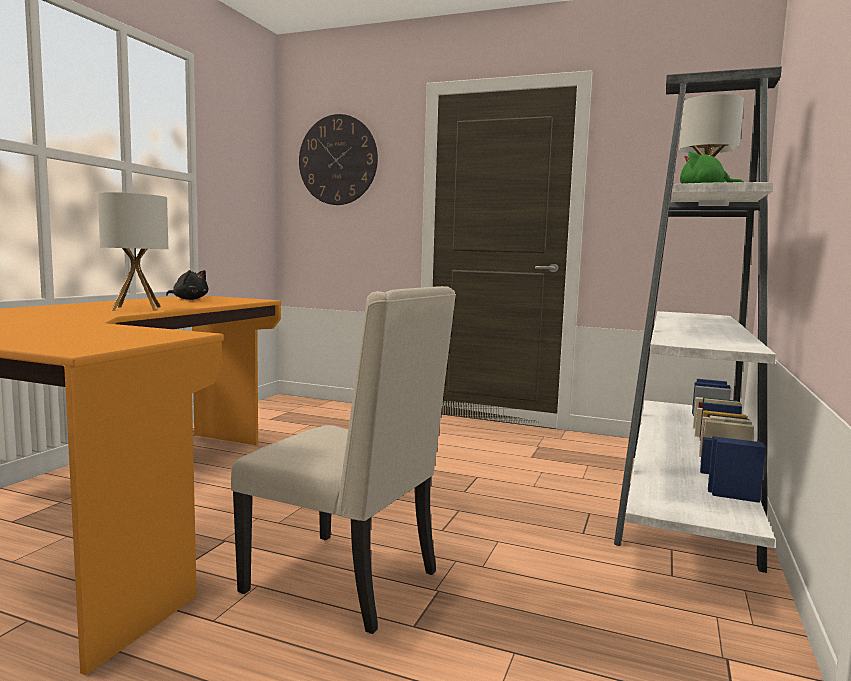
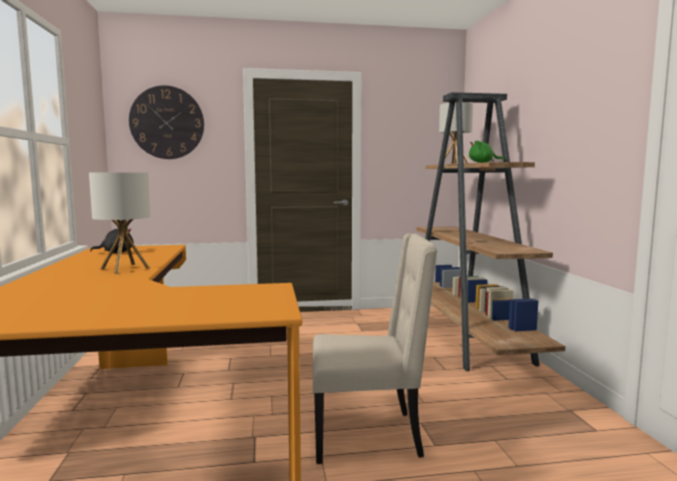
camera: 30 degrees left, 0 degrees up
white bookcase [614,67,782,573] -> brown bookcase [416,92,565,371]

